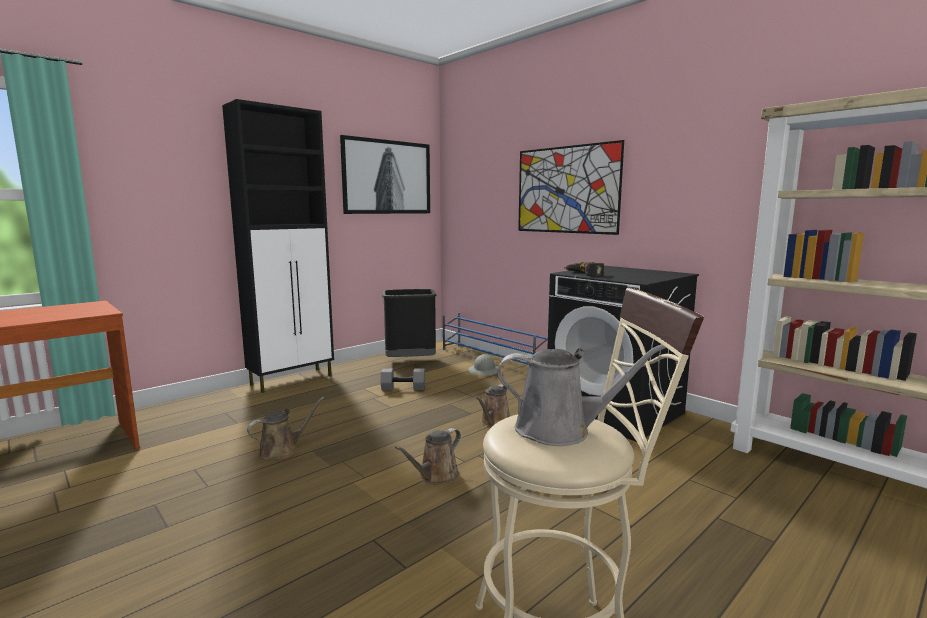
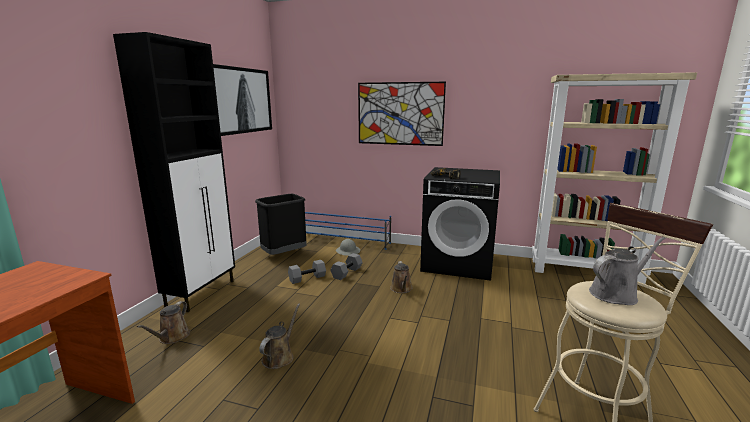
camera: 30 degrees left, 5 degrees up
brown watering can [395,428,461,484] -> brown watering can moved to [137,301,190,344]
none -> grey dumbbell [330,253,363,280]

